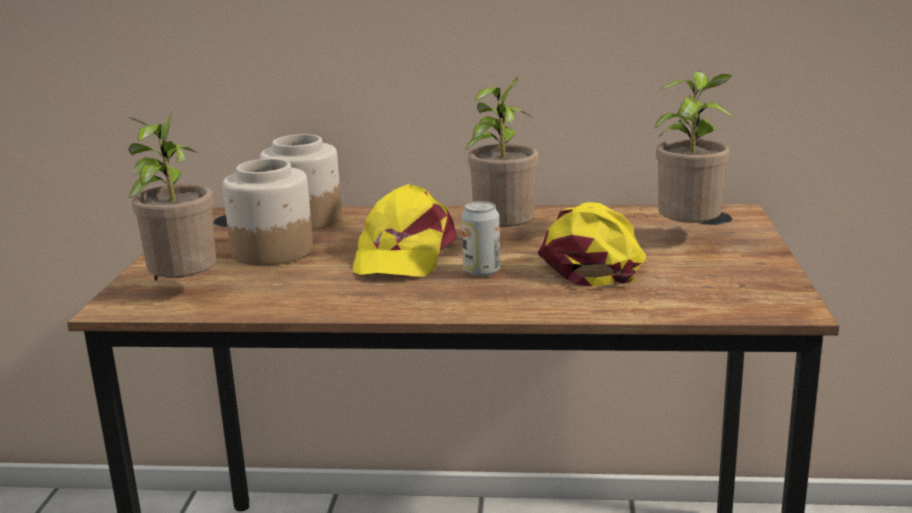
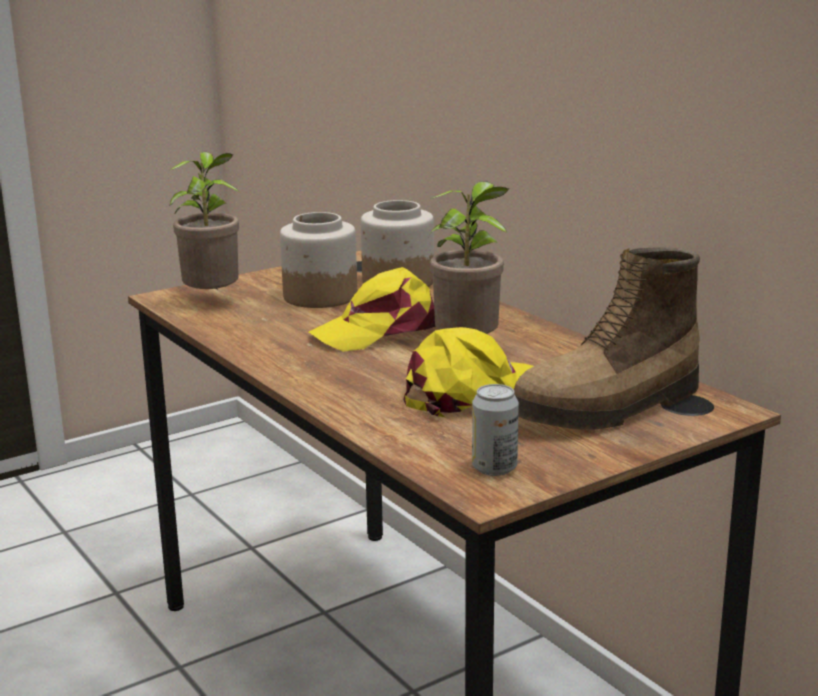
camera: 50 degrees right, 0 degrees up
can [461,201,500,277] -> can moved to [472,384,519,476]
potted plant [655,71,735,223] -> boot [514,248,700,430]

